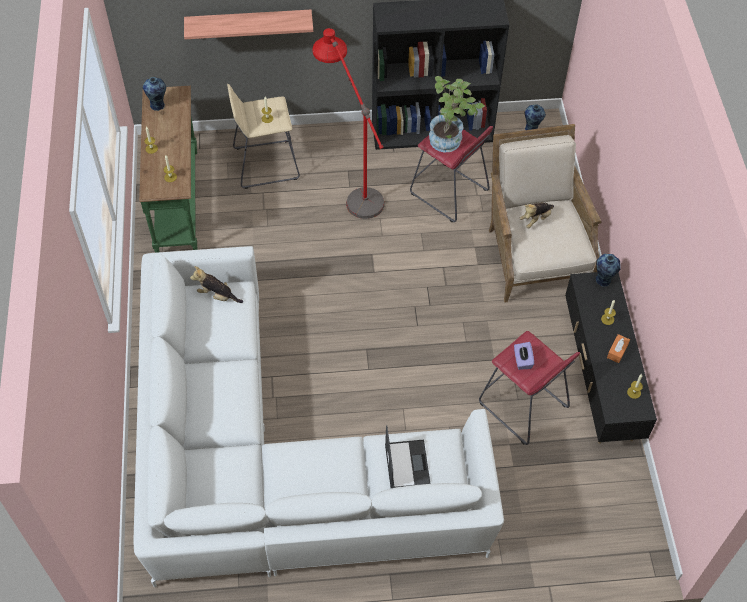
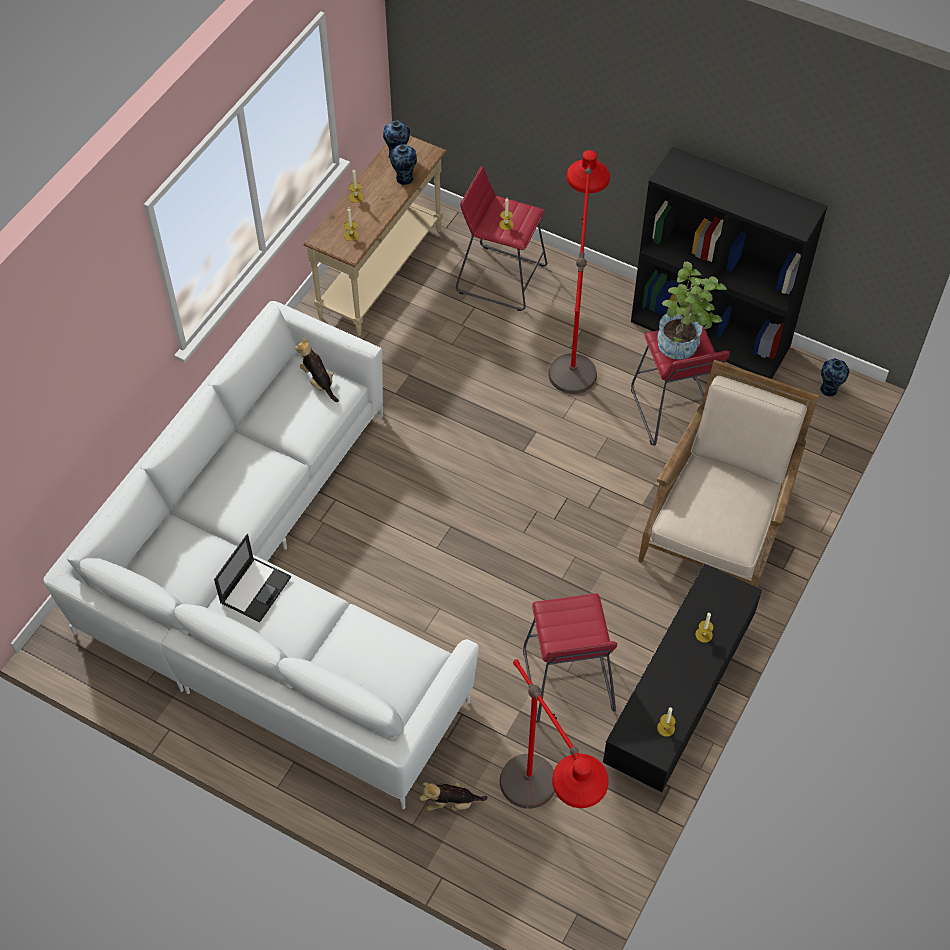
camera: 35 degrees right, 0 degrees up
green console table [139,86,198,253] -> beige console table [304,136,447,336]
shelf [184,10,313,39] -> none
beige stool [227,84,300,189] -> red stool [456,166,547,311]
laptop [385,425,431,488] -> laptop moved to [214,534,291,622]
purple tissue box [514,342,534,370] -> none
plush toy [520,202,554,228] -> plush toy moved to [419,782,488,811]
vase [596,254,621,286] -> vase moved to [390,144,417,185]
orange tissue box [607,334,630,363] -> none
none -> red floor lamp [500,659,609,809]

